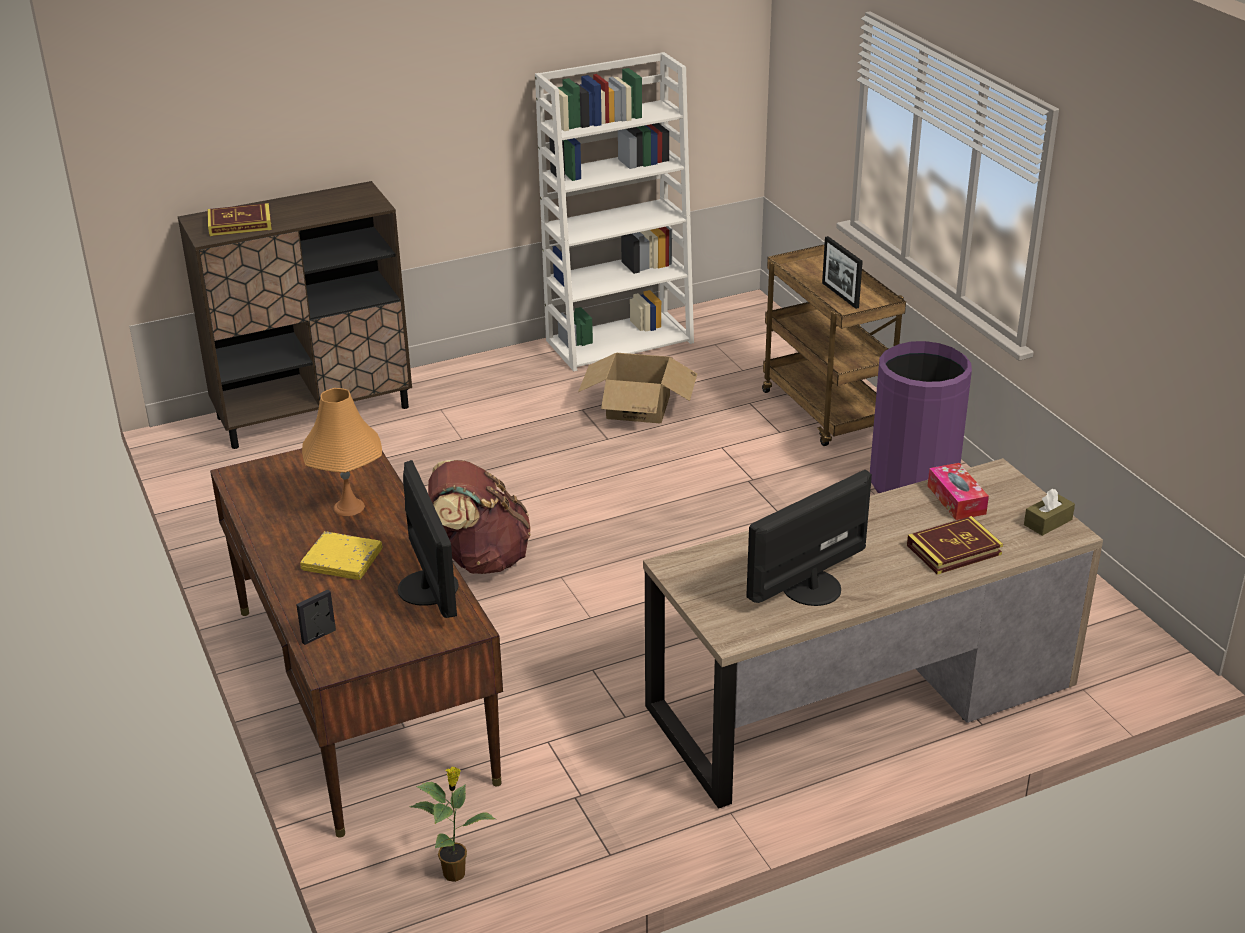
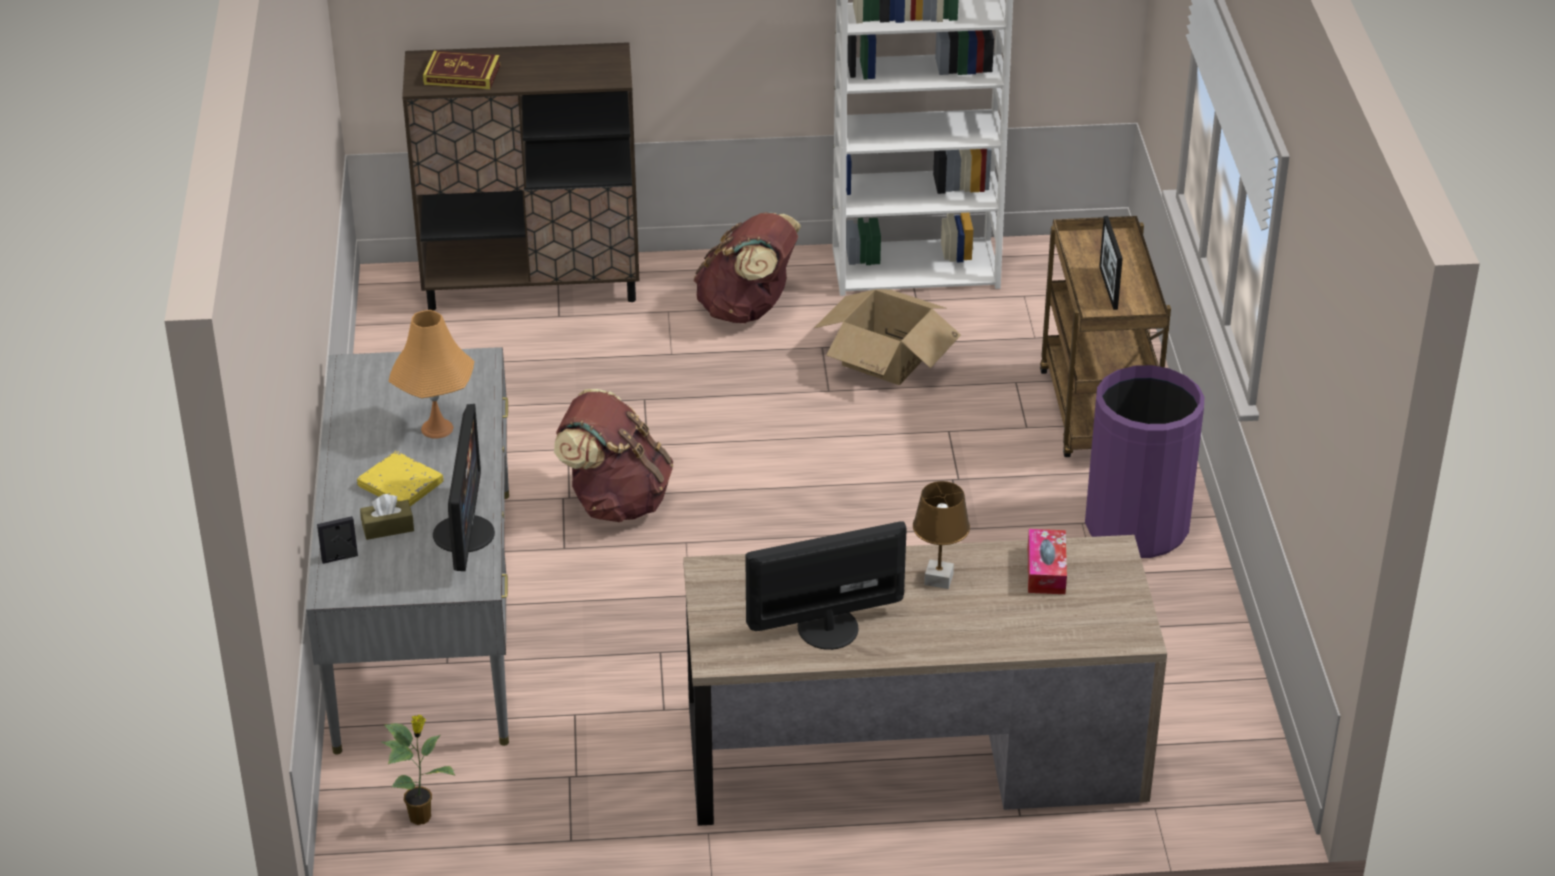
camera: 20 degrees right, 5 degrees up
brown desk [210,448,503,837] -> grey desk [306,347,509,755]
book [907,516,1003,575] -> none
brown tissue box [1024,489,1075,536] -> brown tissue box moved to [360,494,414,540]
none -> brown backpack [693,212,801,323]
none -> brown table lamp [913,481,970,589]

